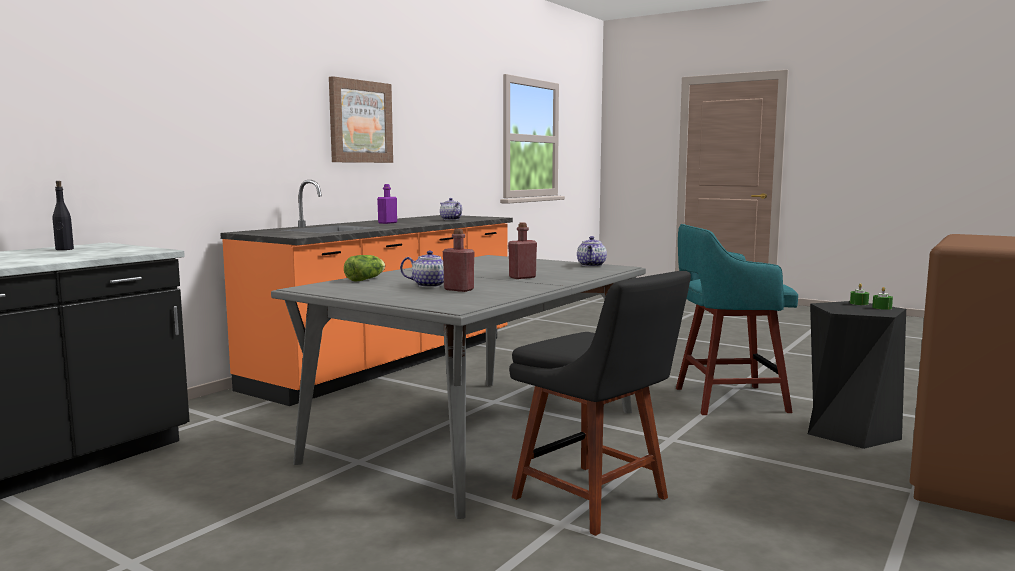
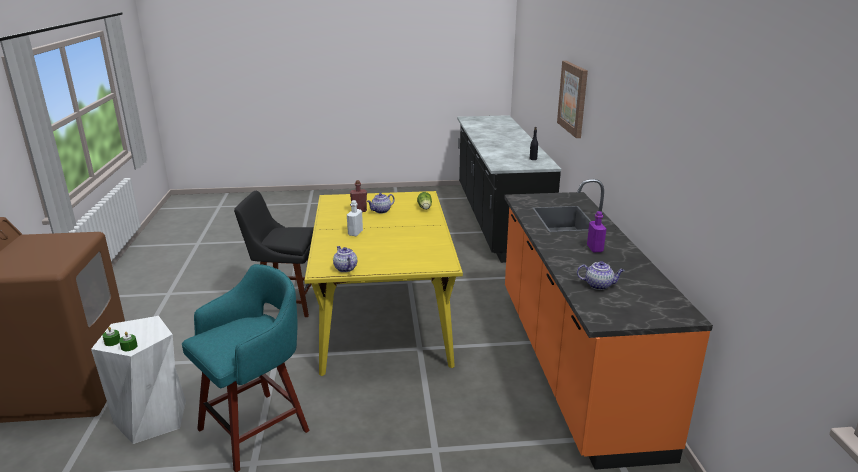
camera: 140 degrees right, 15 degrees up
grey dining table [271,255,646,519] -> yellow dining table [304,191,463,376]
picture [329,76,393,163] -> picture moved to [557,61,588,138]
red bottle [508,223,537,279] -> white bottle [347,200,363,236]
black stool [808,301,906,449] -> white stool [91,316,186,444]

